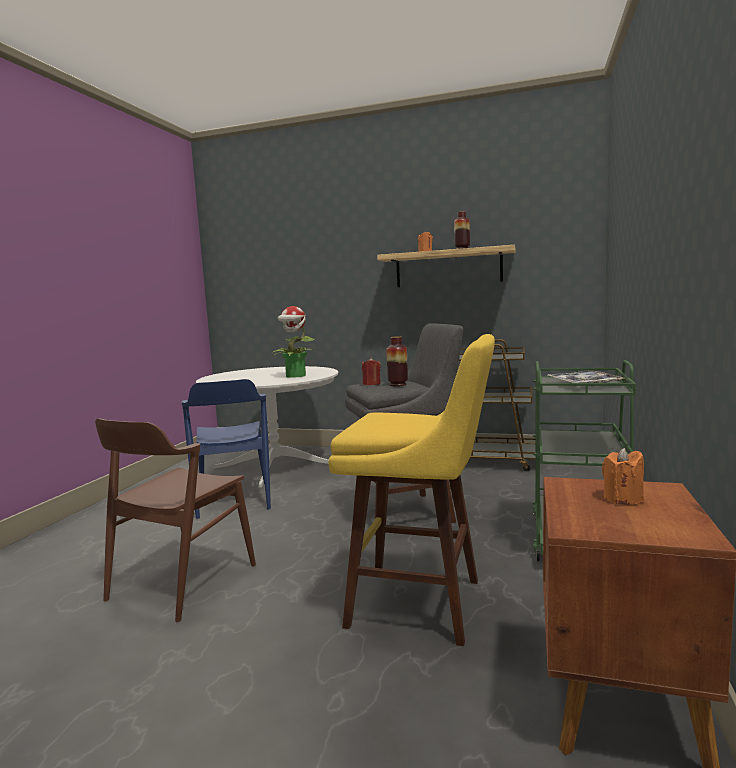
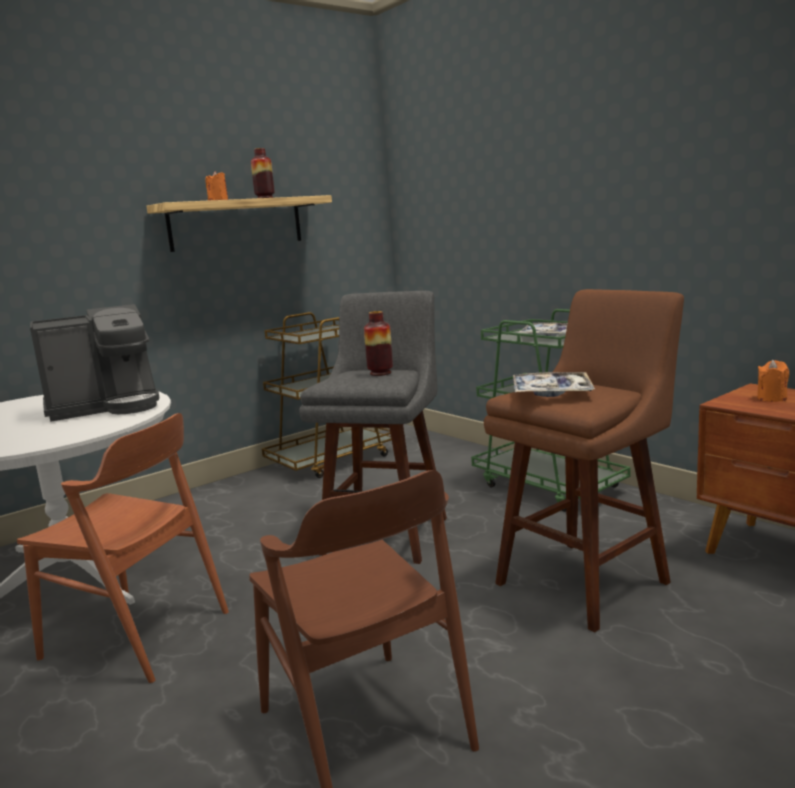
camera: 55 degrees left, 5 degrees up
blue chair [181,379,271,519] -> brown chair [17,413,229,683]
potted plant [272,306,315,378] -> coffee machine [30,304,159,422]
yellow stool [328,334,495,646] -> brown stool [484,289,684,632]
red candle [362,357,381,385] -> none
none -> tray [513,372,595,397]

